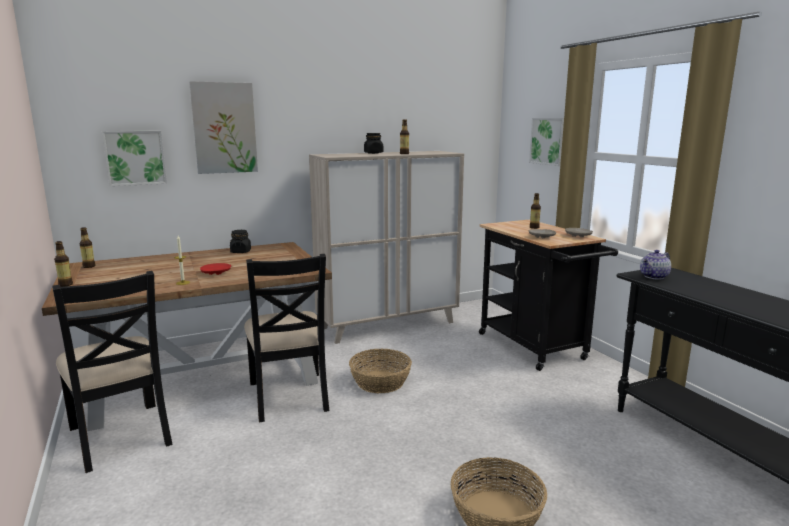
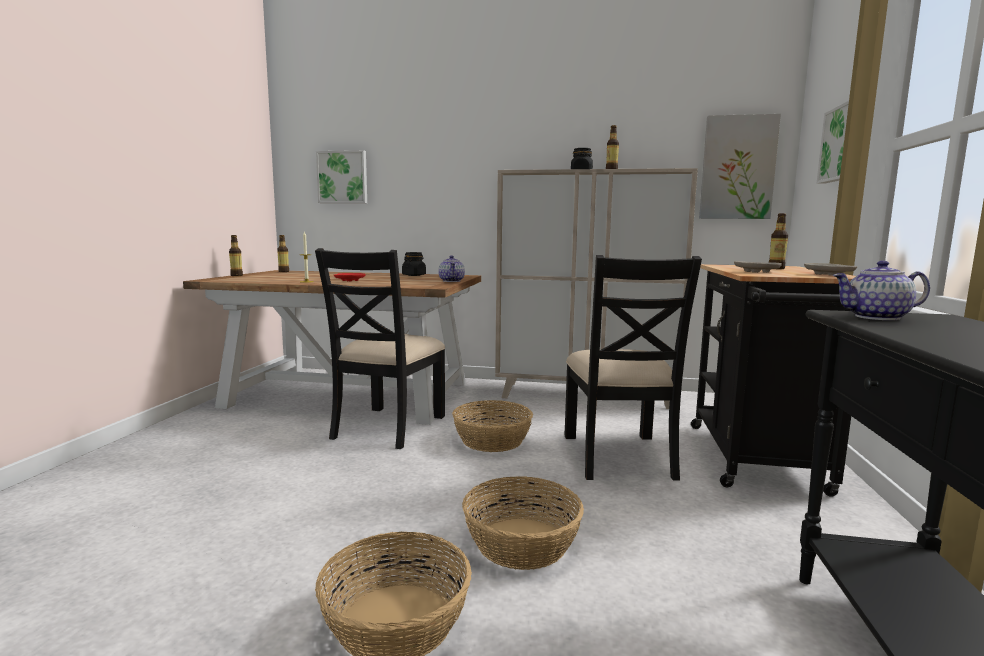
camera: 35 degrees right, 5 degrees down
black chair [52,271,173,473] -> black chair moved to [564,255,702,480]
picture [189,81,258,174] -> picture moved to [699,114,781,219]
none -> teapot [438,255,465,282]
none -> basket [462,476,584,570]

